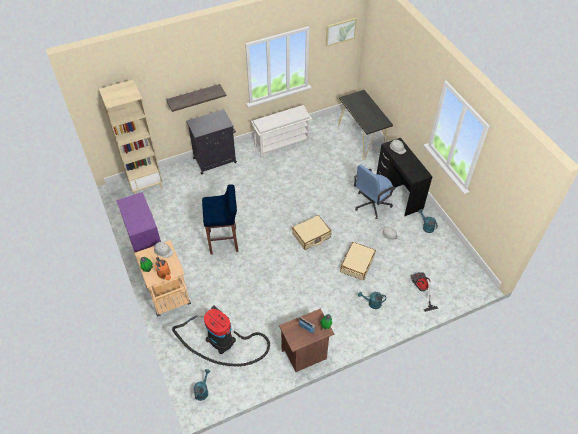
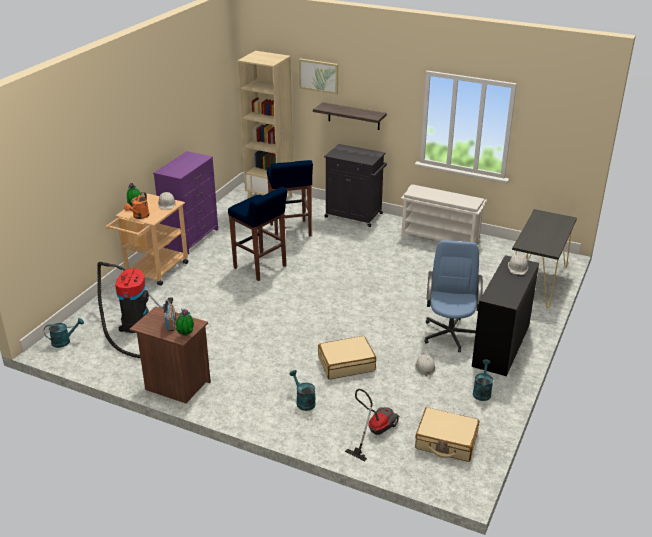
camera: 50 degrees right, 20 degrees down
beige suitcase [292,215,331,250] -> beige suitcase moved to [415,407,479,462]
picture [326,18,357,47] -> picture moved to [299,59,338,94]
blue office chair [354,165,395,219] -> blue office chair turned 90 degrees clockwise [424,240,483,352]
none -> blue stool [267,160,313,240]

